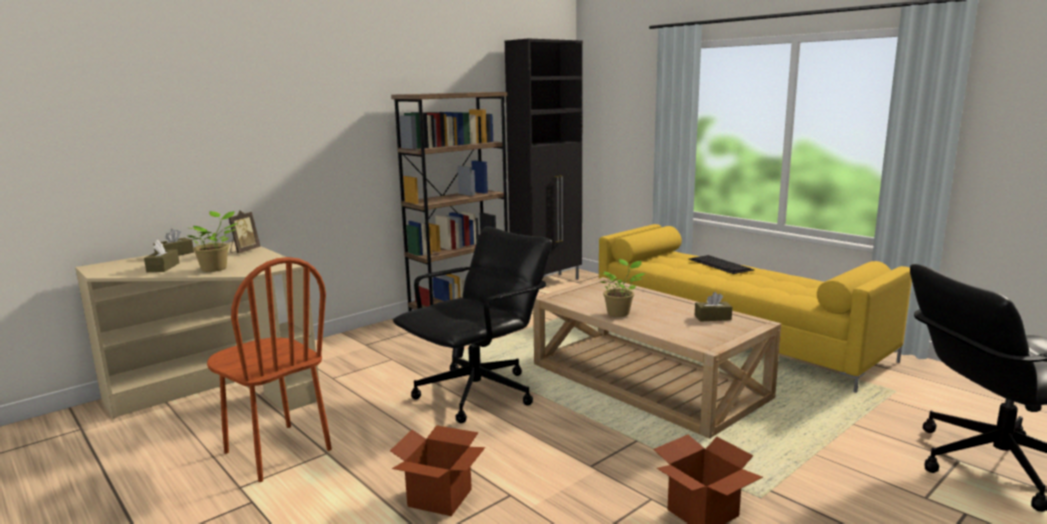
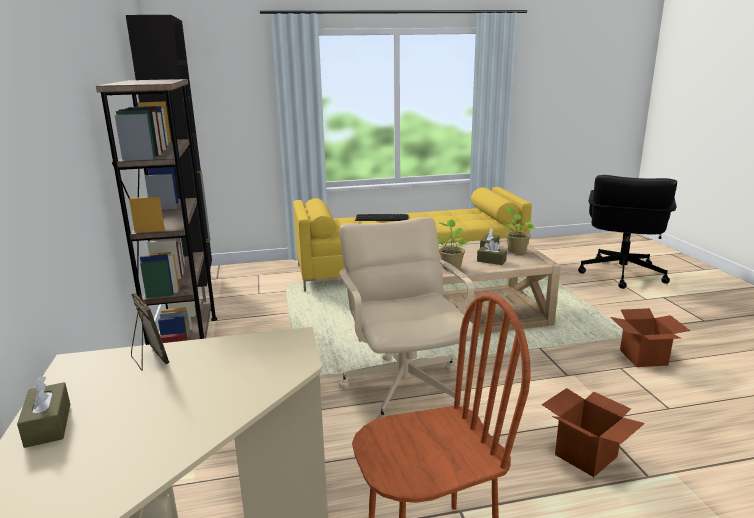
camera: 60 degrees left, 5 degrees up
brown tissue box [144,240,179,272] -> brown tissue box moved to [477,240,507,265]
potted plant [188,211,238,272] -> potted plant moved to [504,207,535,254]
black office chair [393,226,552,423] -> beige office chair [339,217,480,419]

